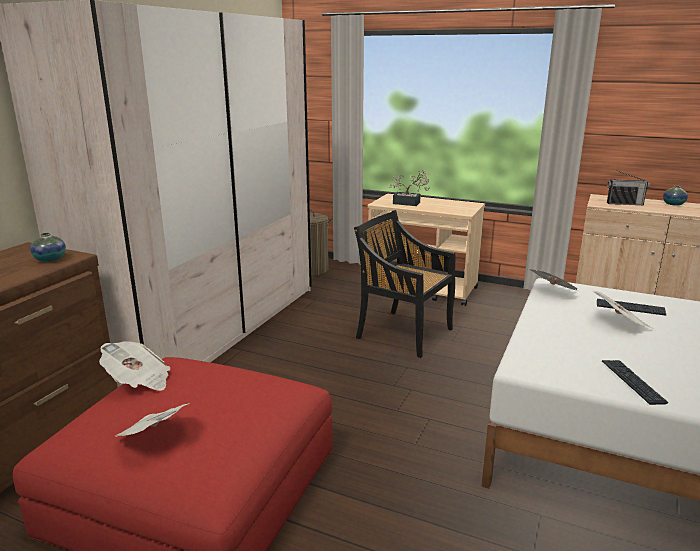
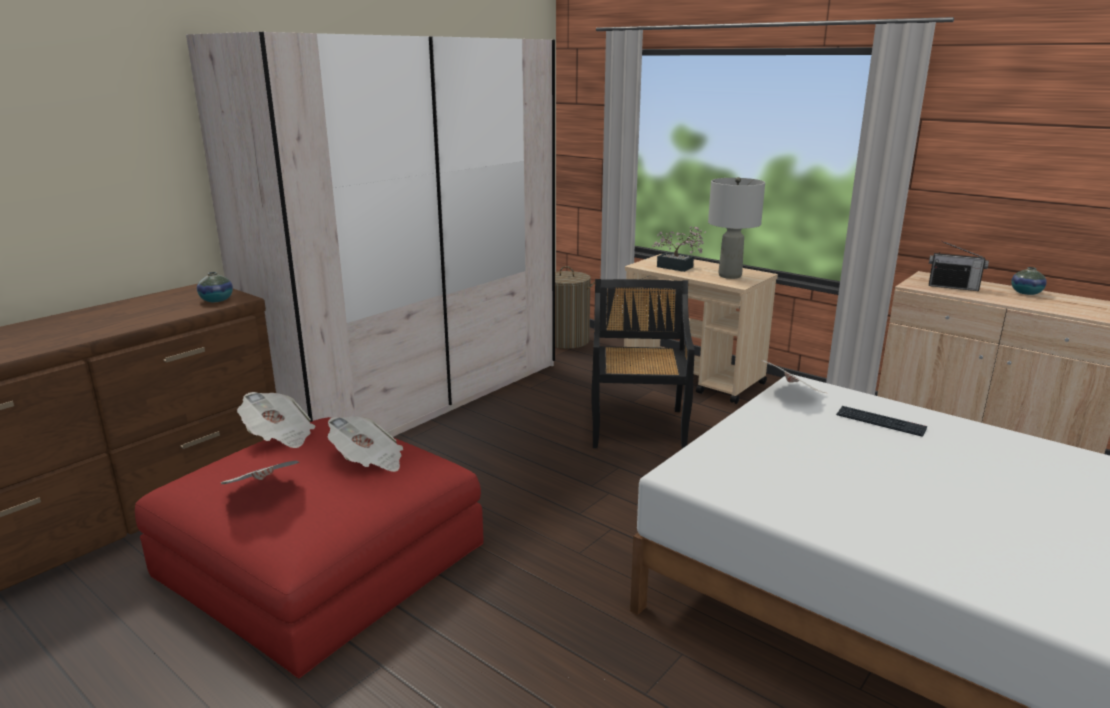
camera: 15 degrees right, 0 degrees up
black chair [354,210,455,358] -> black chair turned 45 degrees clockwise [591,279,695,449]
newspaper [593,291,655,329] -> newspaper moved to [327,416,403,472]
keyboard [602,360,668,405] -> none
none -> grey table lamp [708,177,765,279]

